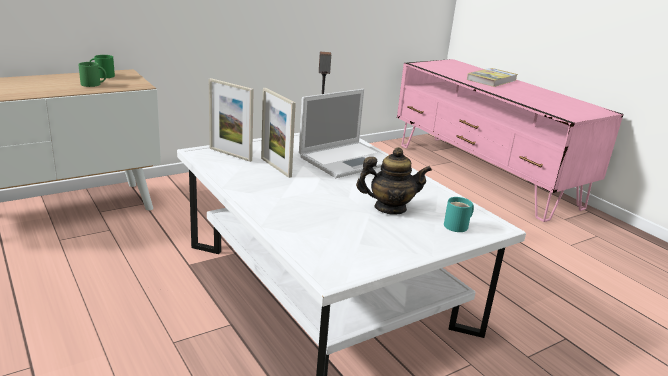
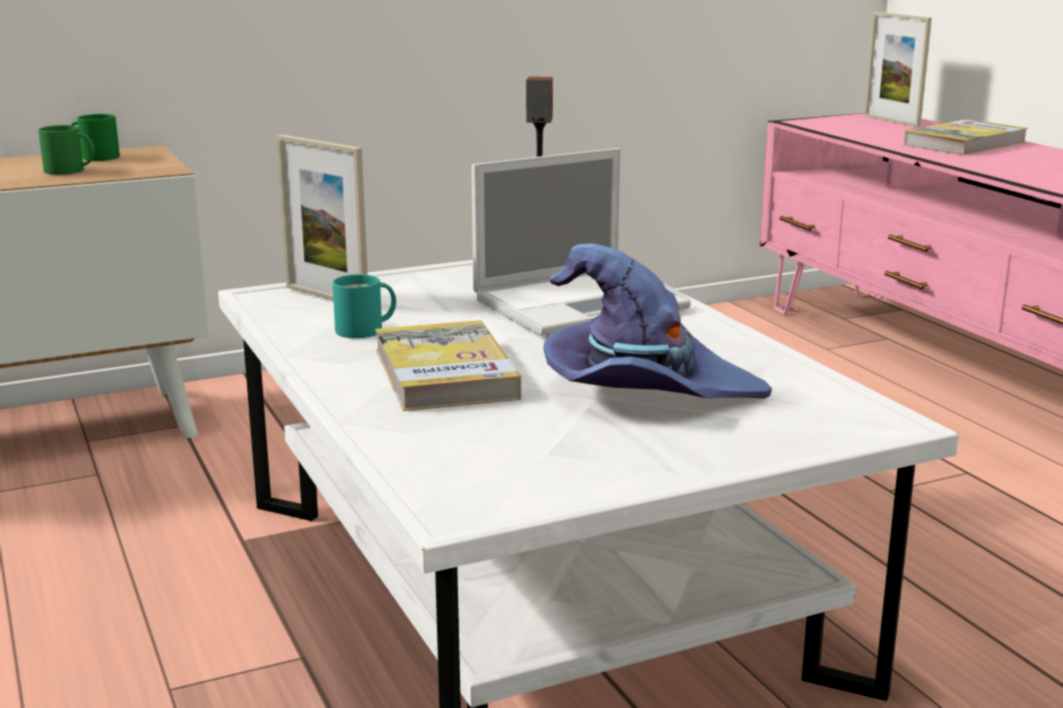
camera: 10 degrees right, 5 degrees down
picture frame [261,88,296,178] -> picture frame moved to [864,12,932,127]
teapot [356,147,432,215] -> purple hat [543,243,772,398]
turquoise mug [444,197,474,232] -> turquoise mug moved to [332,274,396,338]
none -> book [375,320,521,411]

